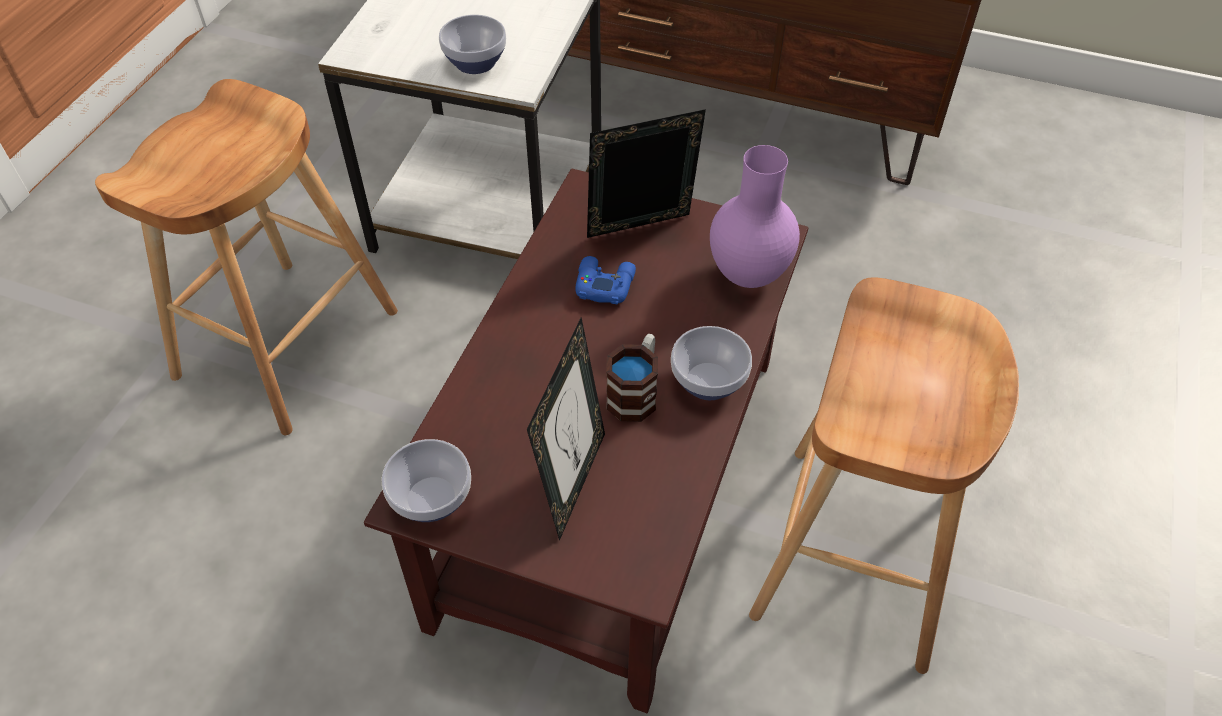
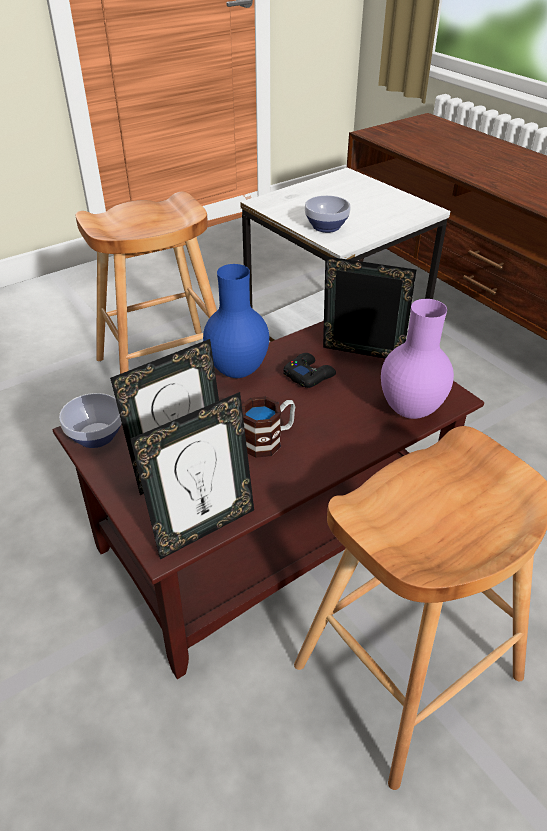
camera: 35 degrees right, 10 degrees down
blue game controller [575,256,636,305] -> black game controller [283,353,336,388]
bowl [671,326,752,400] -> none
none -> picture frame [130,392,254,560]
none -> blue vase [203,264,269,378]

